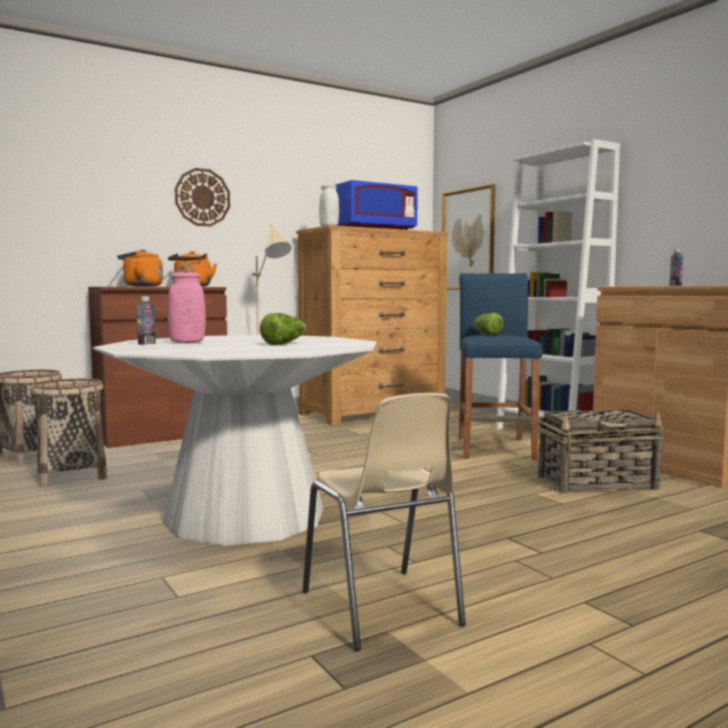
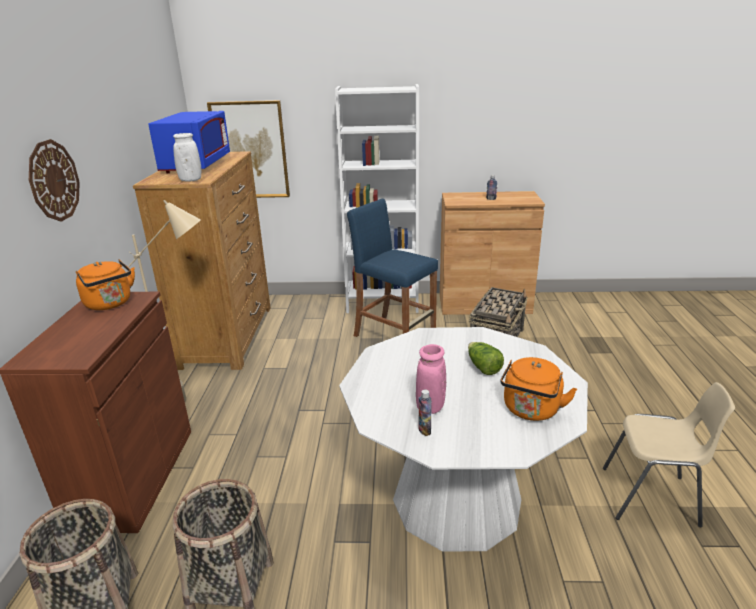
camera: 55 degrees left, 20 degrees up
orange kettle [117,249,163,287] -> orange kettle moved to [500,357,577,421]
lettuce [473,313,503,335] -> none

